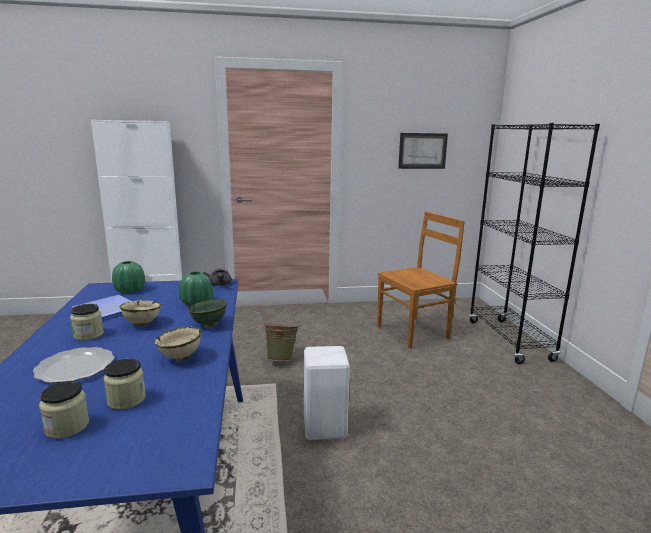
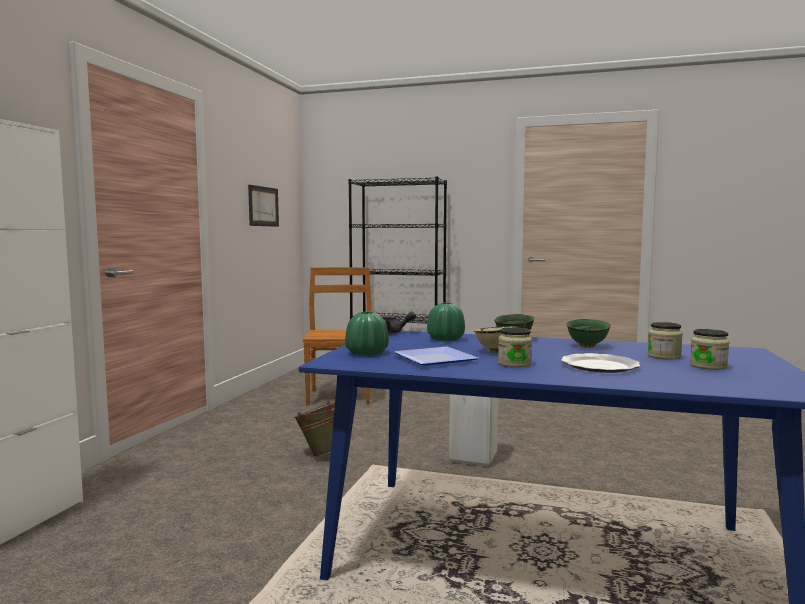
camera: 65 degrees left, 10 degrees down
beige bowl [155,326,201,361] -> green bowl [566,319,611,348]

